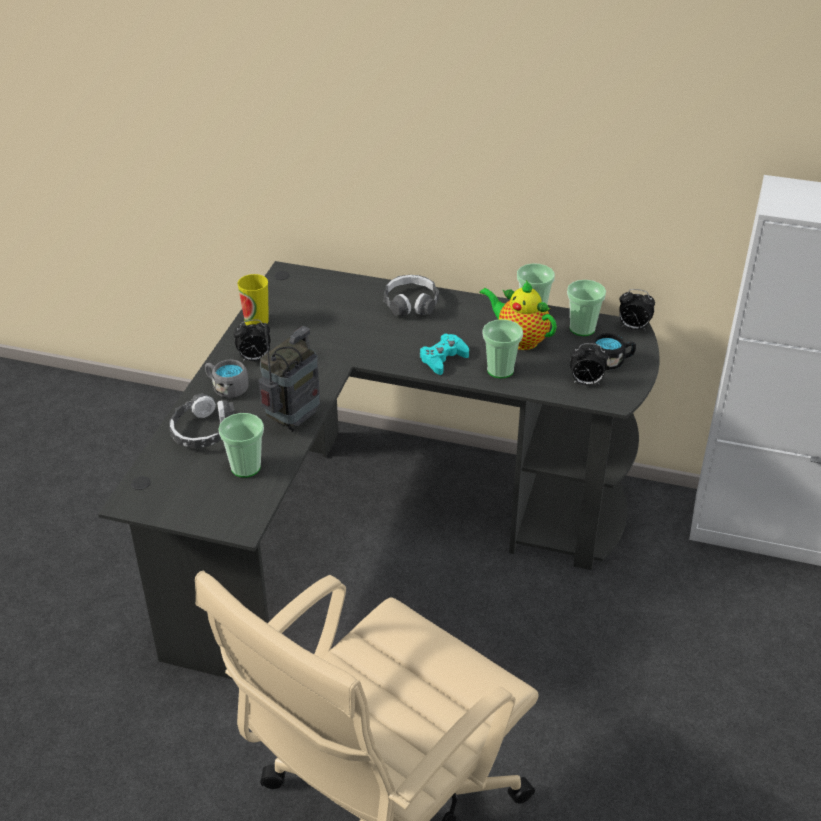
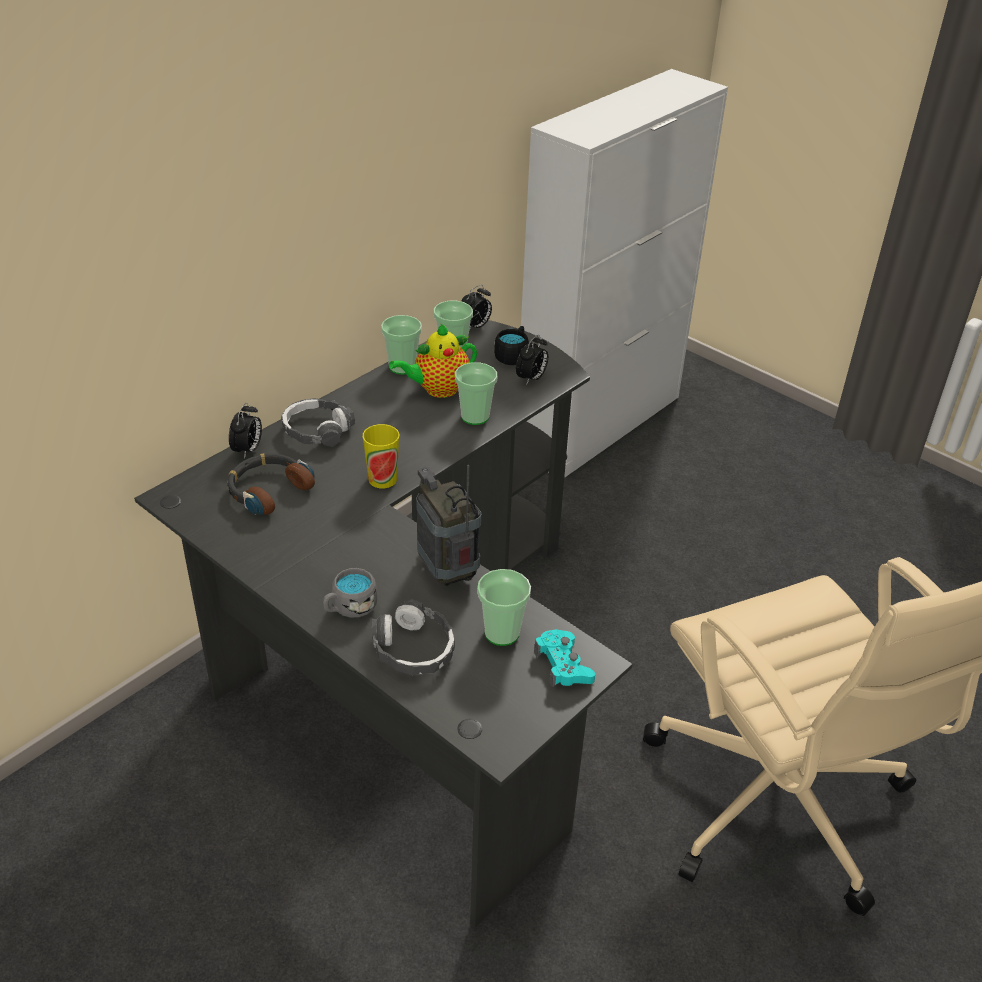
camera: 65 degrees left, 0 degrees up
alarm clock [233,320,271,361] -> alarm clock moved to [229,402,262,459]
cup [238,274,269,325] -> cup moved to [363,424,399,488]
turquoise game controller [419,334,469,375] -> turquoise game controller moved to [534,629,595,688]
none -> headphones [227,453,315,515]

